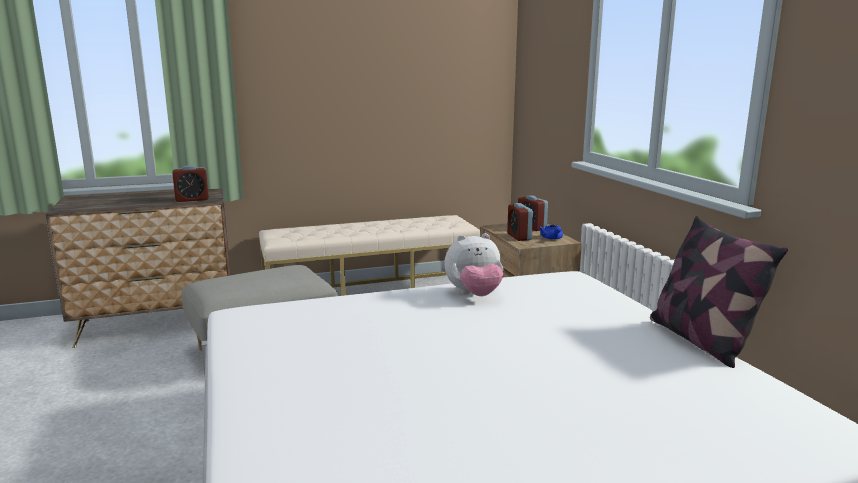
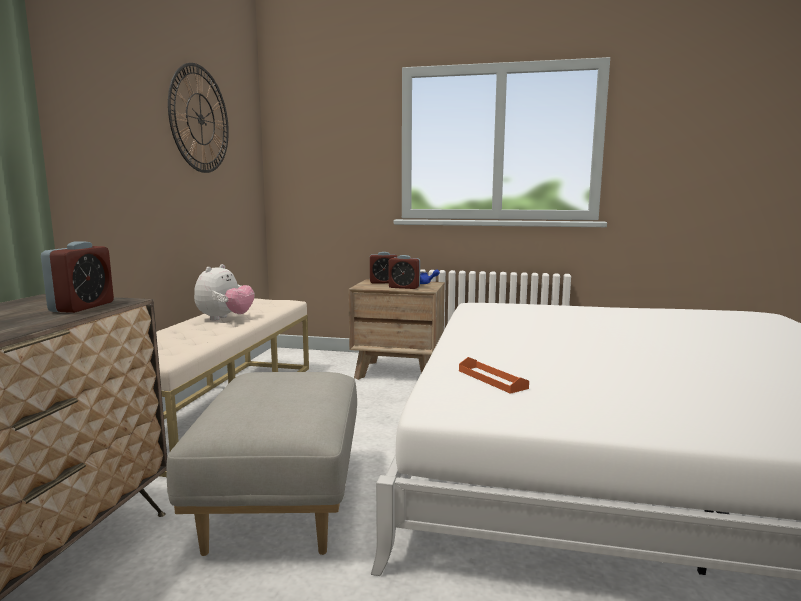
camera: 60 degrees left, 5 degrees down
plush toy [444,233,503,296] -> plush toy moved to [194,264,254,321]
pillow [650,216,788,368] -> none
none -> wall clock [168,63,229,173]
none -> orange tray [459,357,529,394]

